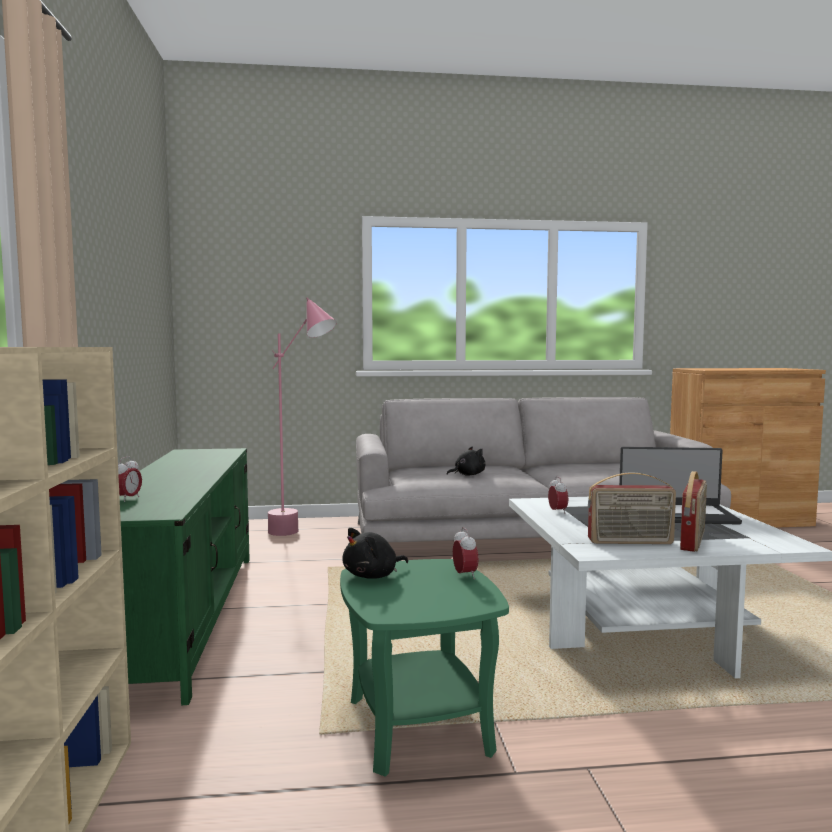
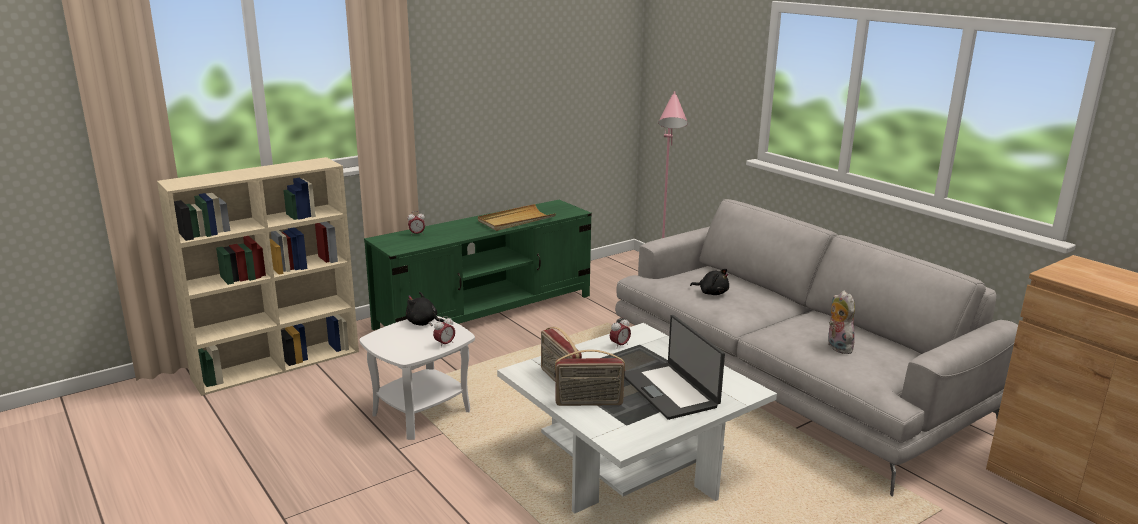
camera: 60 degrees right, 15 degrees up
green side table [340,559,509,777] -> white side table [359,316,475,440]
none -> beige tray [478,204,556,231]
none -> plush toy [828,291,855,354]

